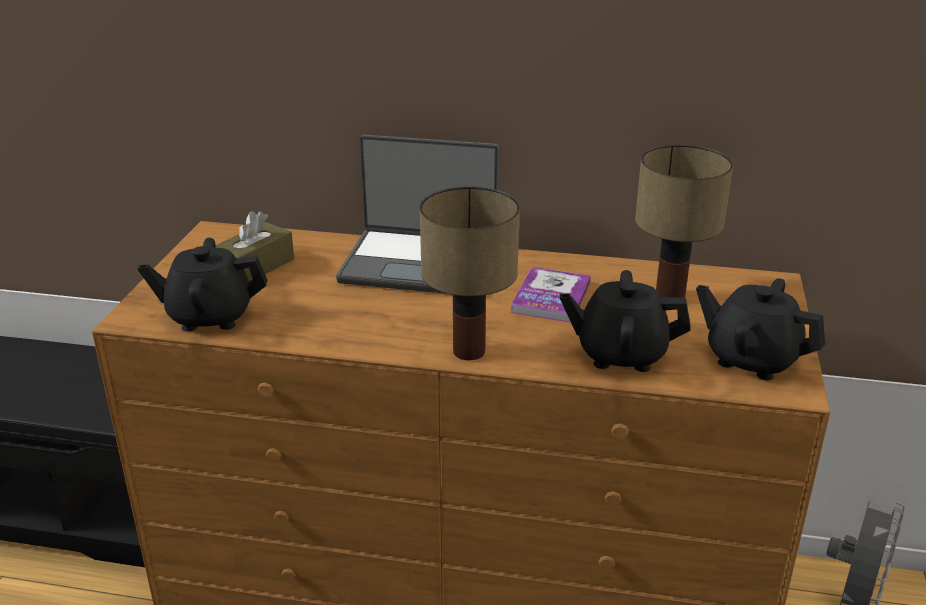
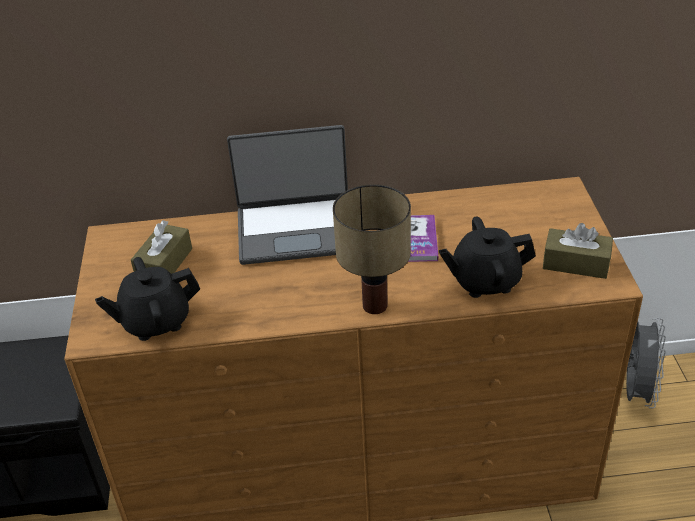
camera: 15 degrees left, 10 degrees up
table lamp [635,145,733,298] -> none
black teapot [696,278,825,380] -> brown tissue box [543,223,613,279]

